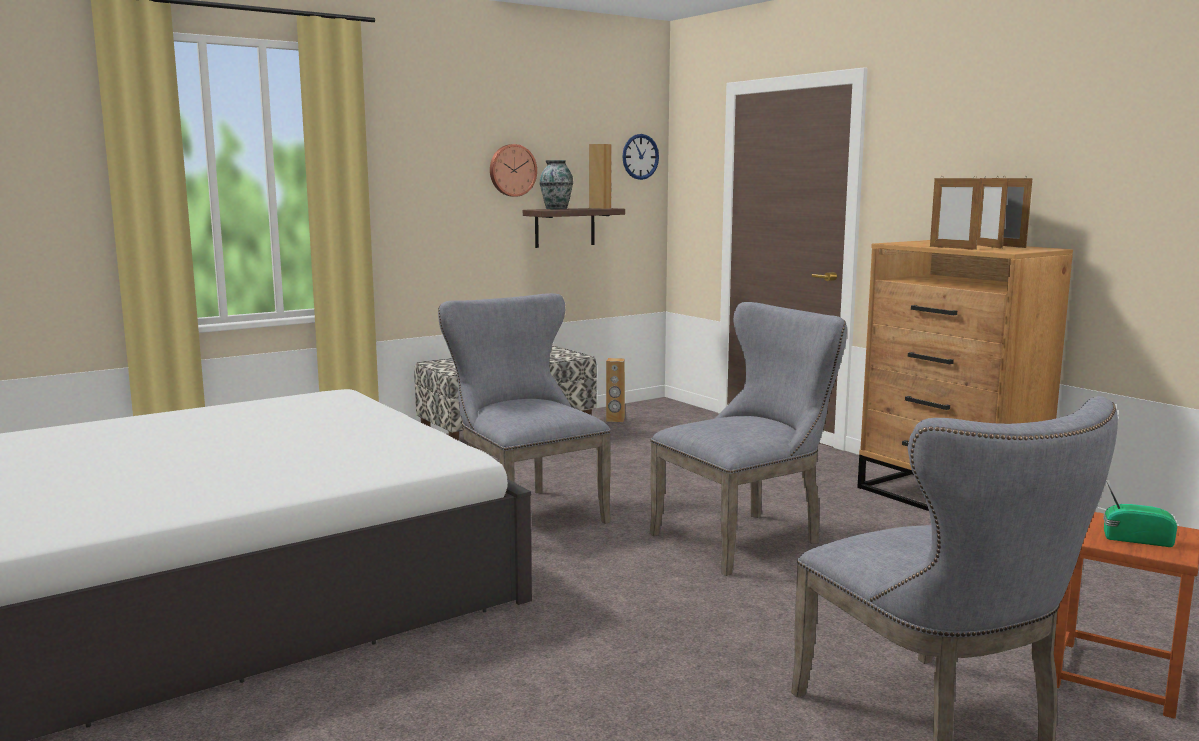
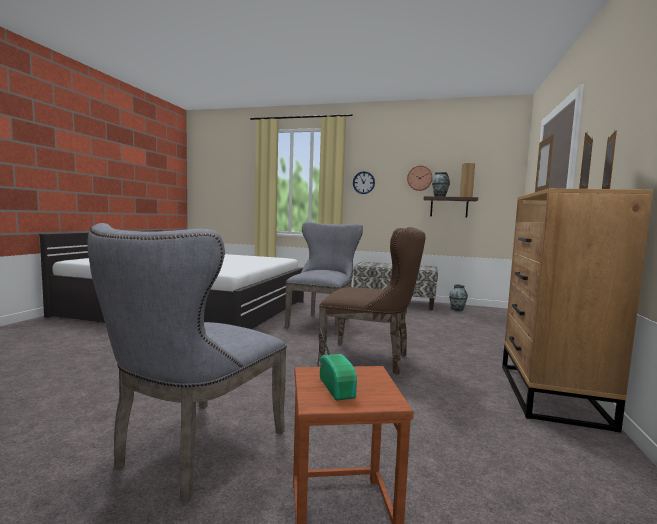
camera: 50 degrees right, 5 degrees down
brown speaker [606,358,625,422] -> vase [449,284,468,311]
wall clock [622,134,659,180] -> wall clock moved to [353,171,375,194]
grey chair [650,302,847,576] -> brown chair [318,227,426,375]

